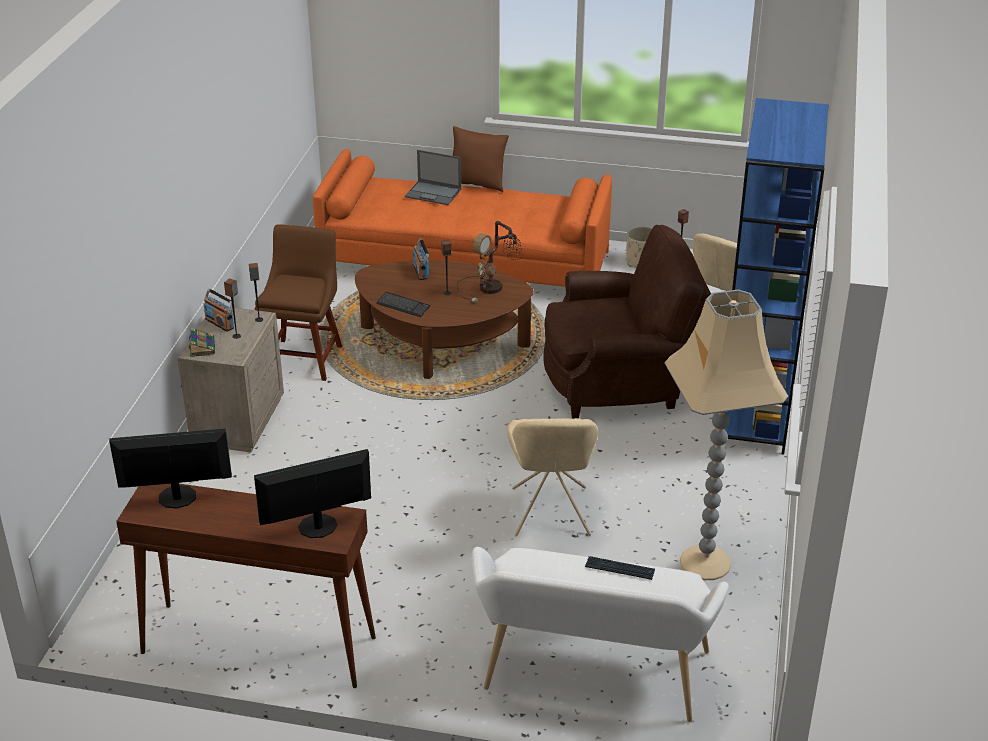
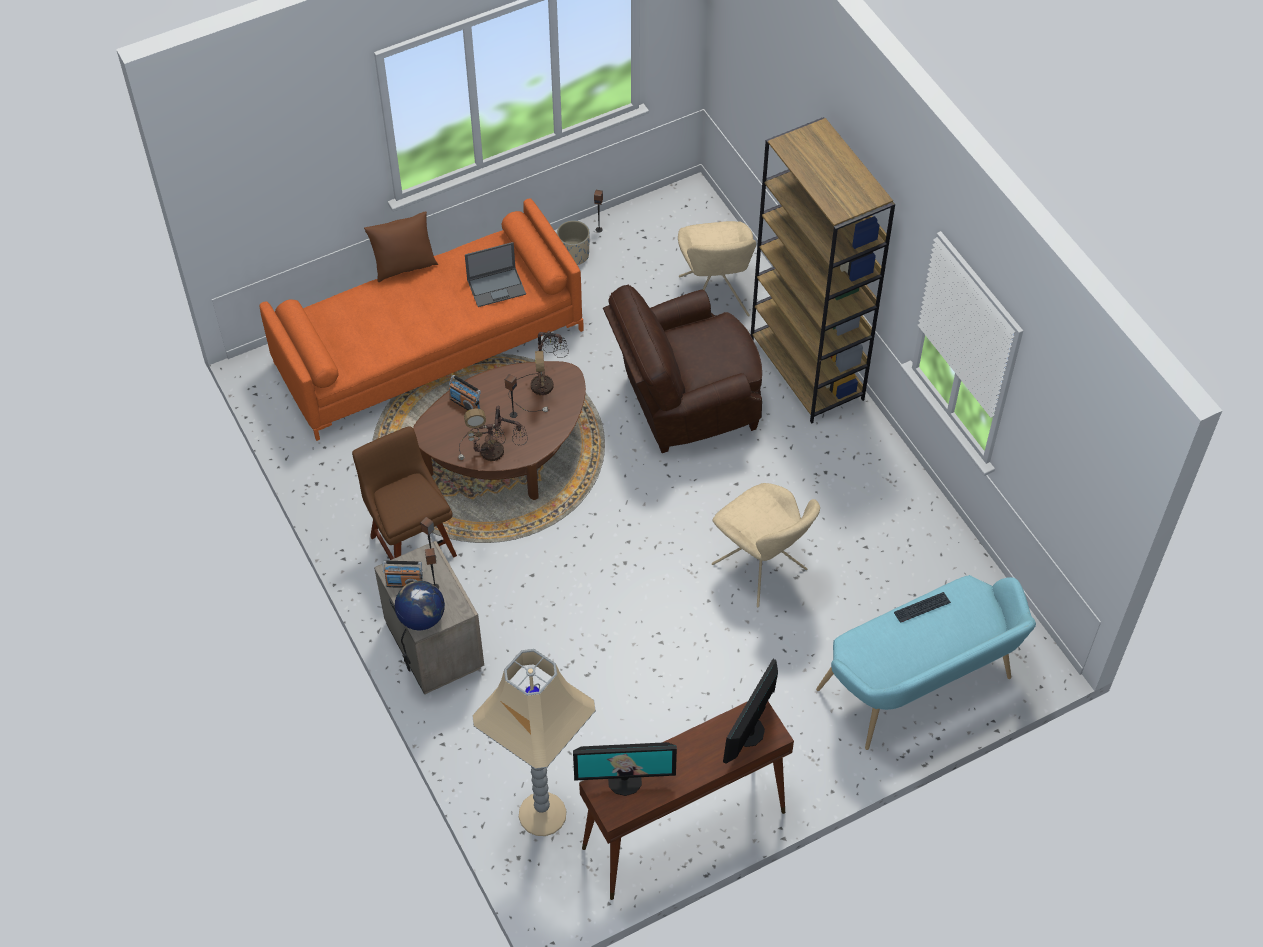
camera: 40 degrees left, 20 degrees up
monitor [109,428,232,508] -> monitor turned 135 degrees counterclockwise [573,742,677,796]
book [189,328,215,357] -> globe [395,581,445,630]
keyboard [376,292,430,317] -> table lamp [458,405,528,461]
laptop [405,150,461,205] -> laptop moved to [465,242,526,307]
white bench [471,547,729,722] -> turquoise bench [816,575,1036,750]
brown armchair [544,225,711,419] -> brown armchair turned 150 degrees counterclockwise [603,285,762,453]
beige floor lamp [664,289,788,580] -> beige floor lamp moved to [472,649,596,836]
blue bookcase [724,98,829,455] -> brown bookcase [751,117,895,423]

